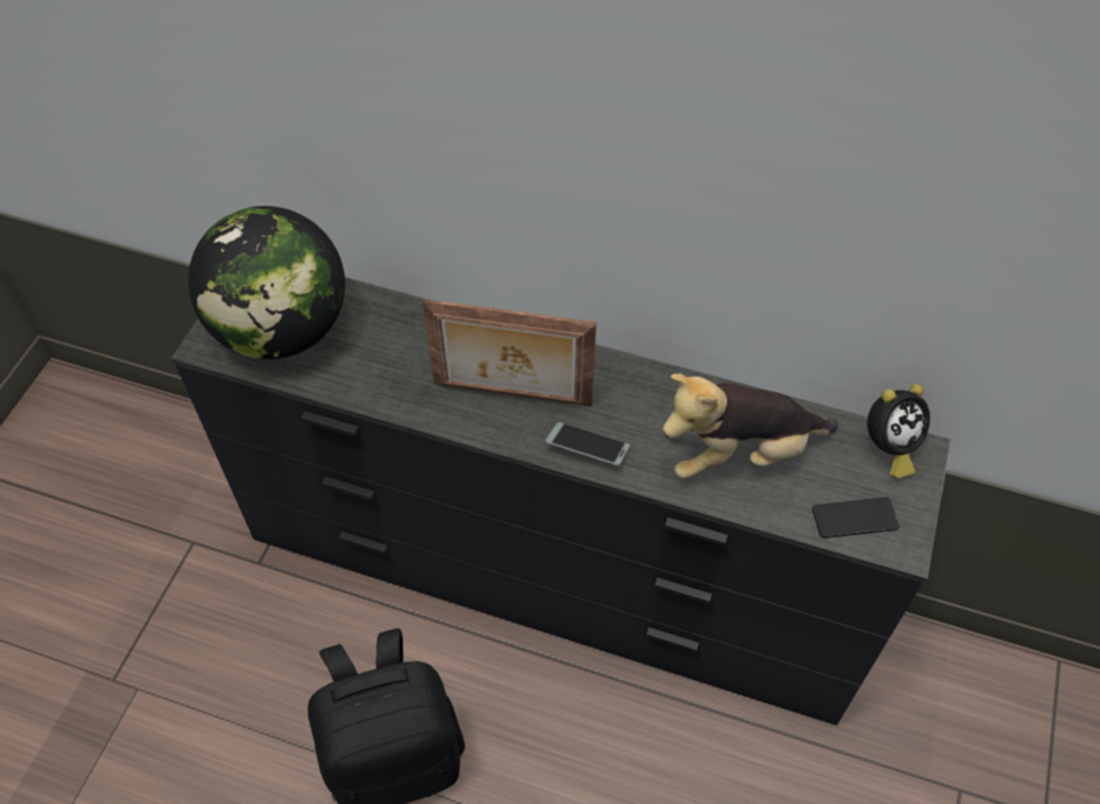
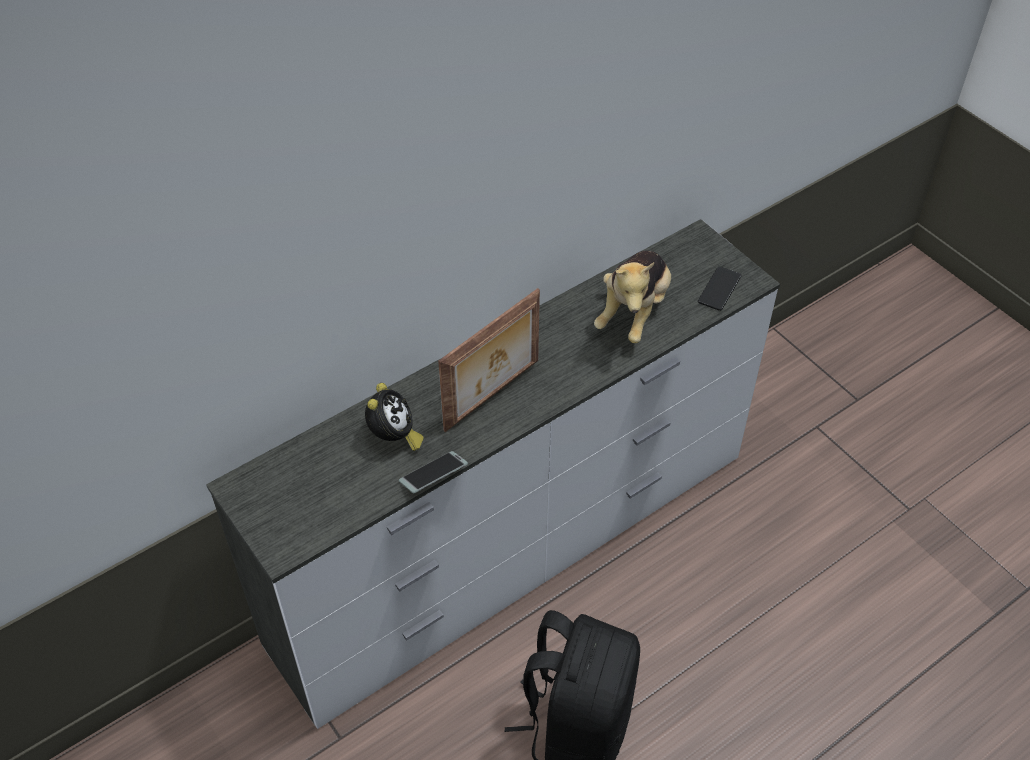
camera: 55 degrees left, 5 degrees down
black dresser [171,277,951,726] -> white dresser [206,219,780,729]
globe [188,206,345,359] -> none
phone [545,422,630,466] -> phone moved to [399,451,468,493]
alarm clock [867,384,930,478] -> alarm clock moved to [365,383,423,451]

